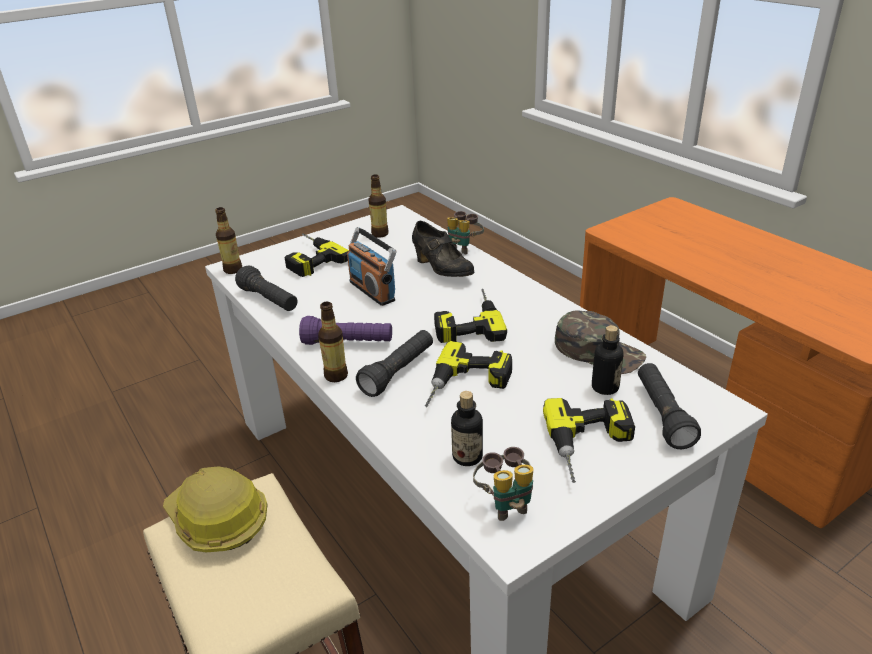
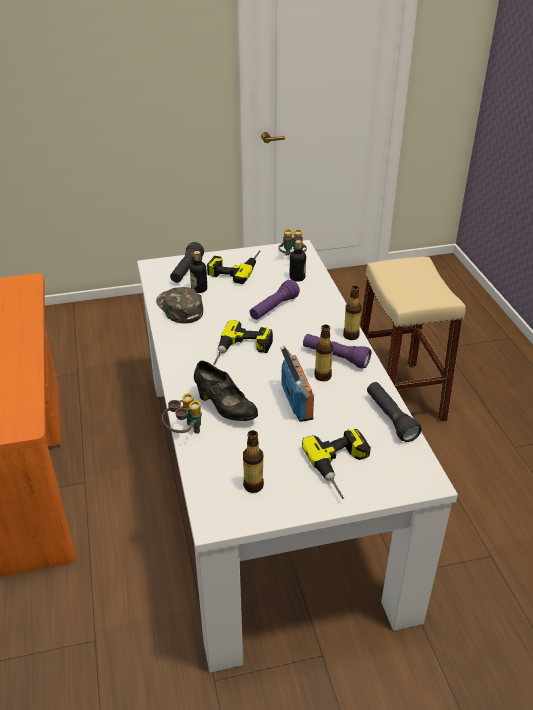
camera: 160 degrees left, 5 degrees up
hard hat [163,467,267,552] -> none
bottle [215,207,242,274] -> bottle moved to [314,325,333,381]
black flashlight [356,330,433,397] -> none
black shoe [412,221,474,277] -> black shoe turned 150 degrees clockwise [194,361,258,421]
power drill [425,341,512,407] -> purple flashlight [250,280,300,320]

